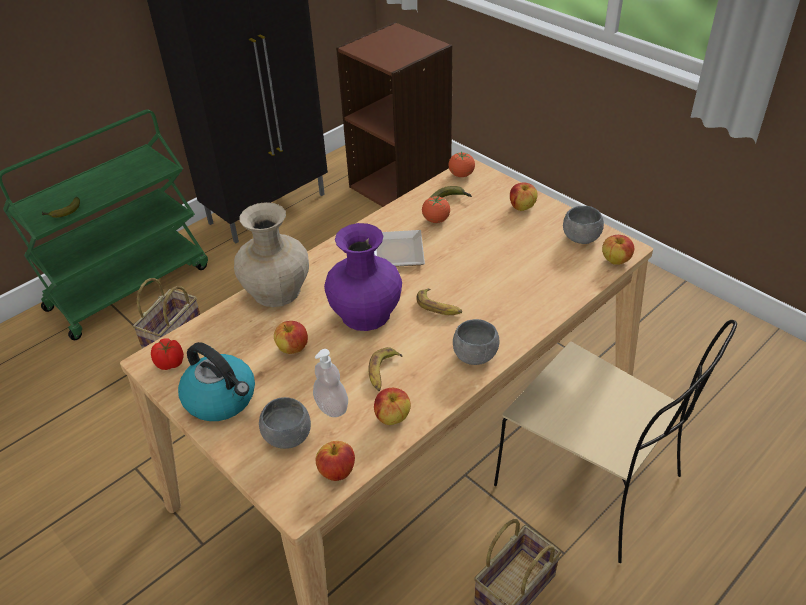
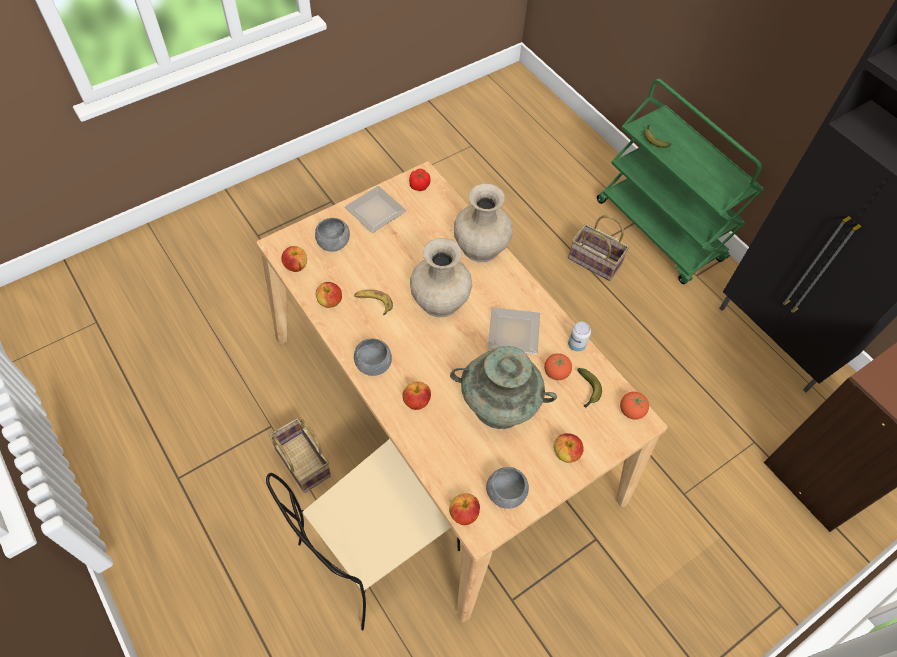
camera: 95 degrees right, 15 degrees up
kettle [178,342,255,421] -> plate [344,186,407,233]
apple [274,321,308,354] -> apple moved to [403,381,431,410]
soap dispenser [313,349,348,417] -> none
purple vase [324,223,402,331] -> beige vase [410,238,472,317]
banana [416,288,462,315] -> none
none -> turquoise vase [450,346,557,429]
none -> can [568,322,591,352]

